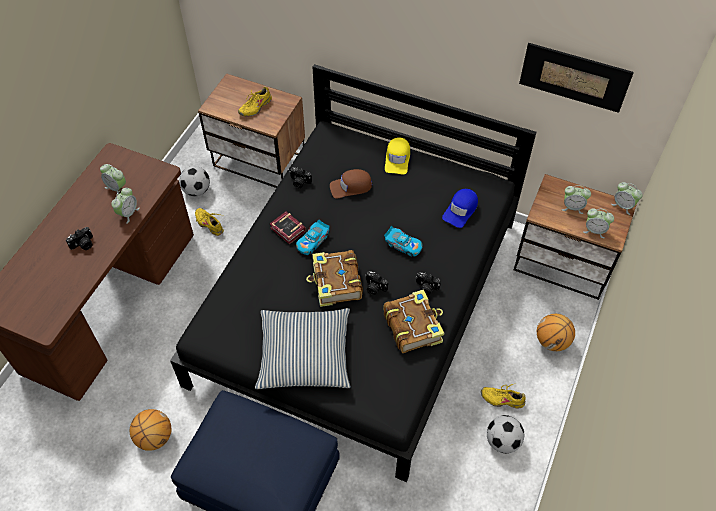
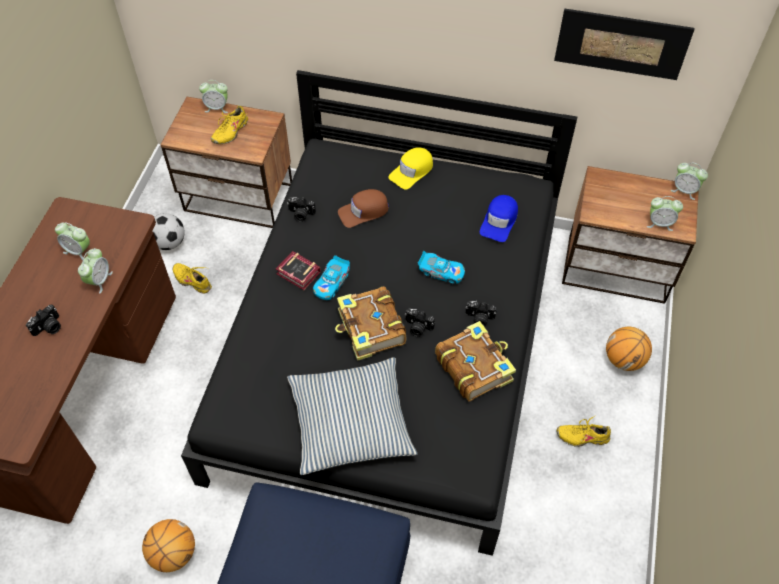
camera: 10 degrees left, 0 degrees up
yellow cap [385,137,410,174] -> yellow cap turned 45 degrees clockwise [389,147,433,190]
football [487,415,524,453] -> none
alarm clock [562,185,591,214] -> alarm clock moved to [199,80,228,113]

